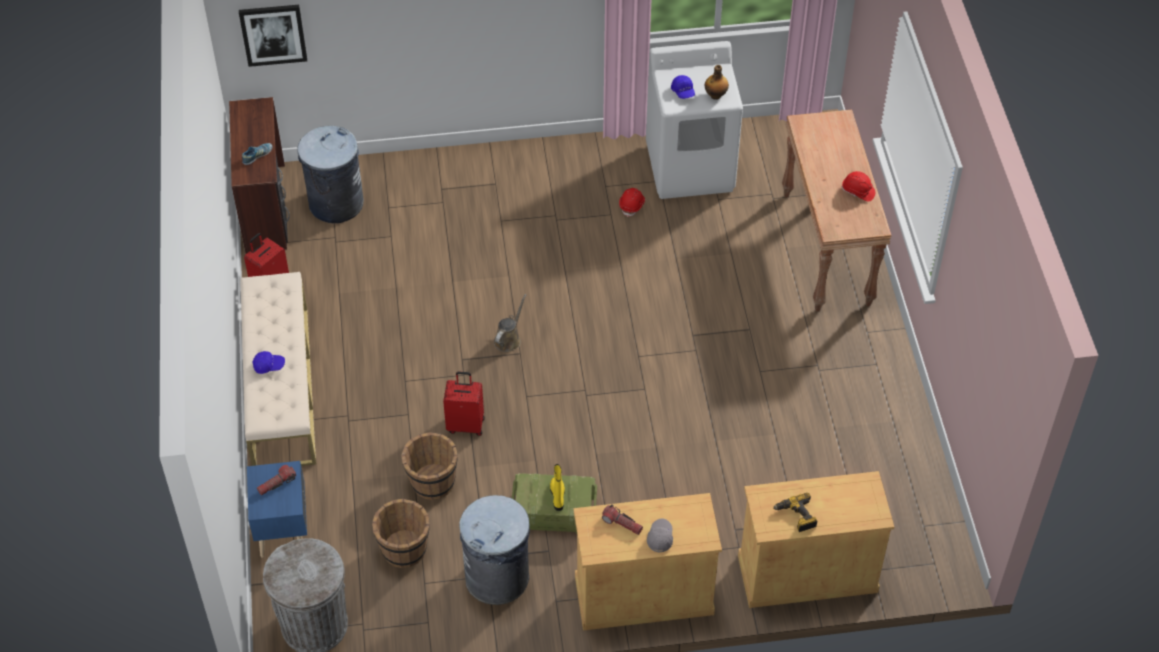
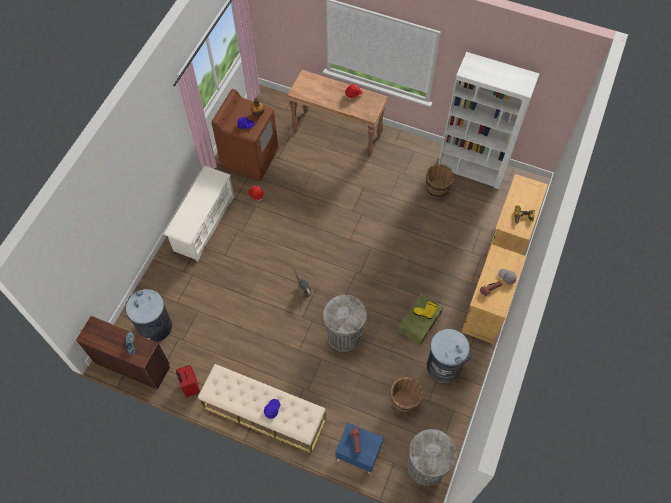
camera: 60 degrees left, 10 degrees up
picture [239,5,307,67] -> none
brown bucket [401,432,458,500] -> brown bucket moved to [426,164,454,198]
red suitcase [443,371,485,436] -> grey trash can [323,295,367,352]
white washing machine [646,41,743,199] -> brown washing machine [212,89,278,181]
none -> white shoe rack [164,166,234,262]
none -> white bookcase [438,52,539,189]

